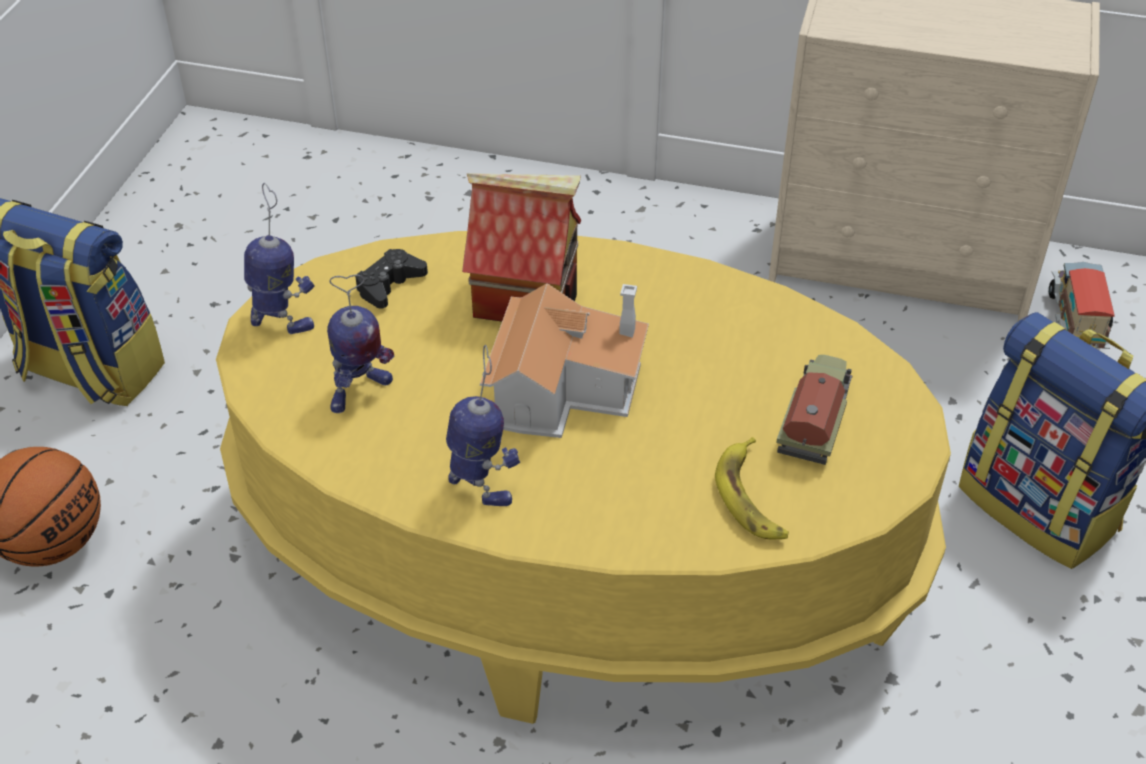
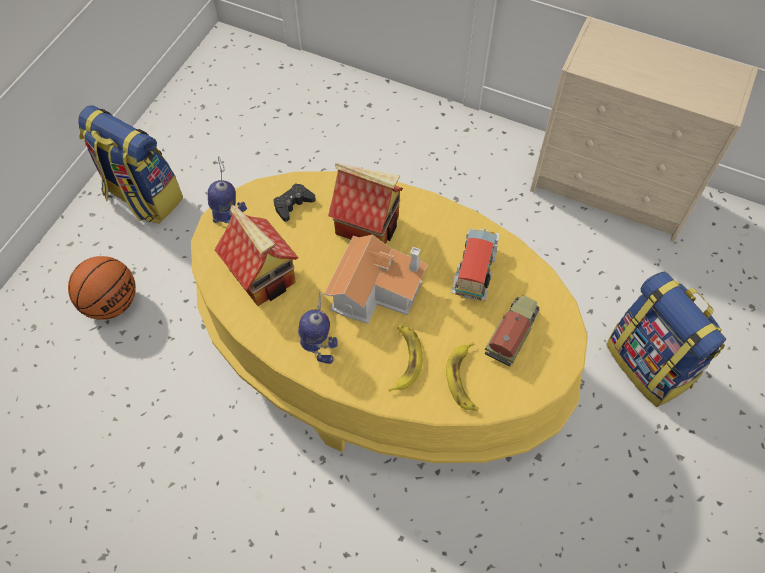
camera: 10 degrees right, 15 degrees up
toy robot [327,274,394,413] -> toy house [215,204,299,306]
toy truck [1049,262,1115,349] -> toy truck moved to [452,228,500,301]
none -> banana [388,325,422,392]

